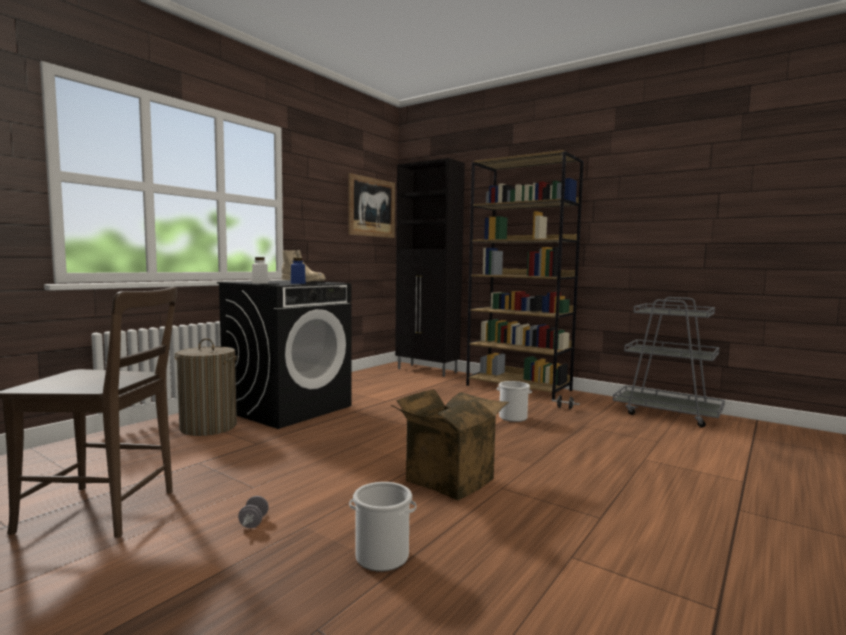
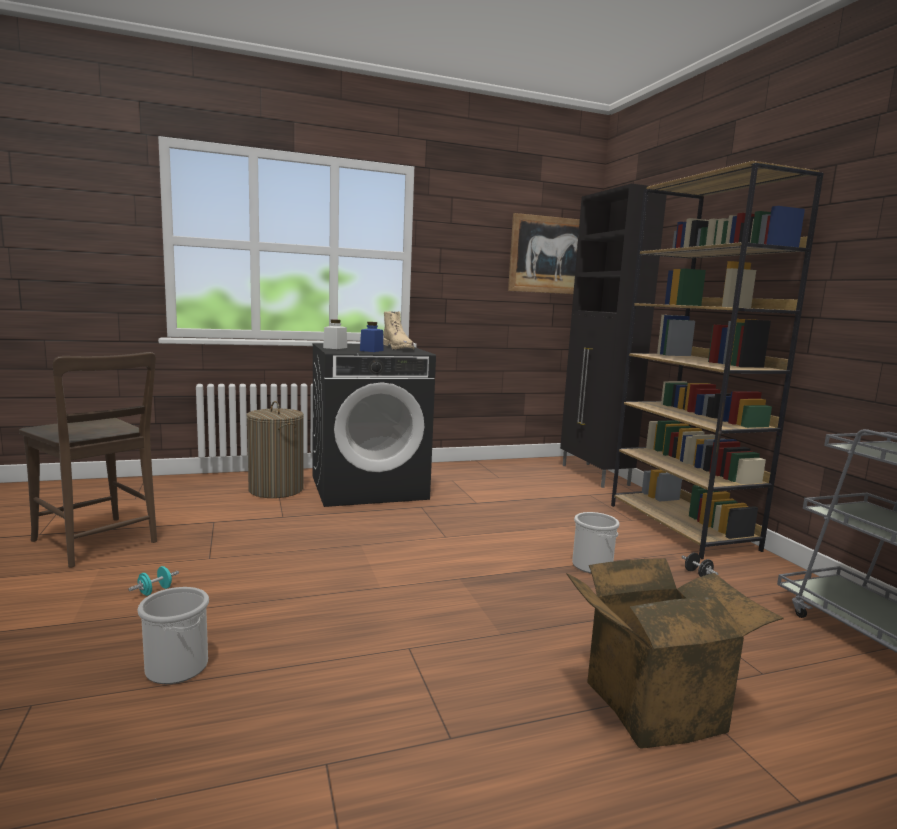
camera: 35 degrees right, 5 degrees up
grey dumbbell [238,496,269,528] -> turquoise dumbbell [128,566,179,596]
cardboard box [391,389,509,500] -> cardboard box moved to [567,558,784,749]

